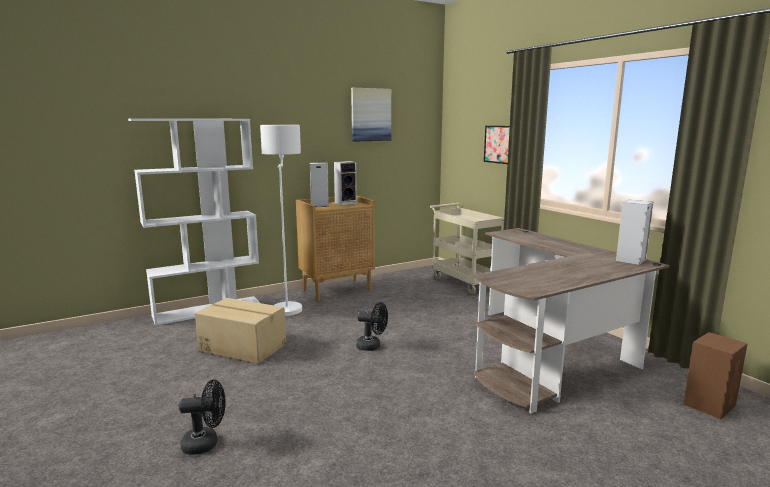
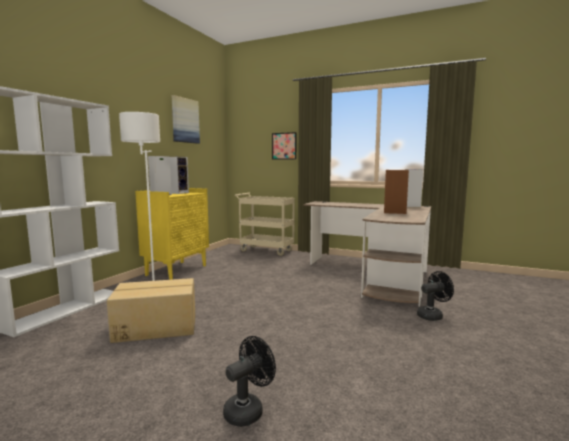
camera: 35 degrees left, 5 degrees down
brown cabinet [296,196,375,301] -> yellow cabinet [135,188,209,280]
black fan [356,302,388,351] -> black fan moved to [417,271,454,321]
brown speaker [683,332,748,420] -> brown speaker moved to [384,170,409,214]

